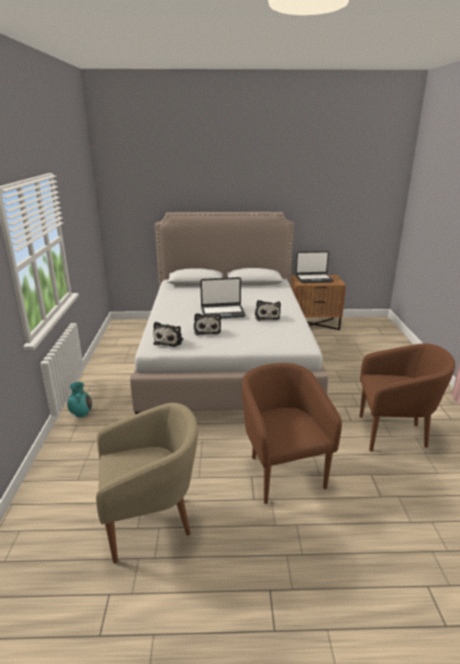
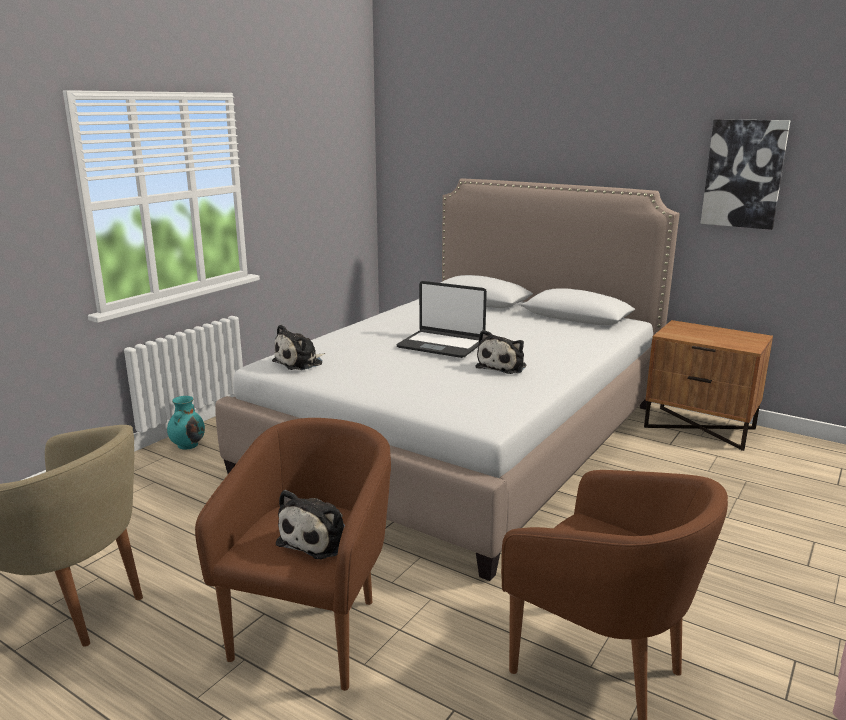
camera: 35 degrees right, 5 degrees down
plush toy [194,313,221,336] -> plush toy moved to [276,490,345,559]
laptop [296,251,334,283] -> none
none -> picture [700,119,790,230]

